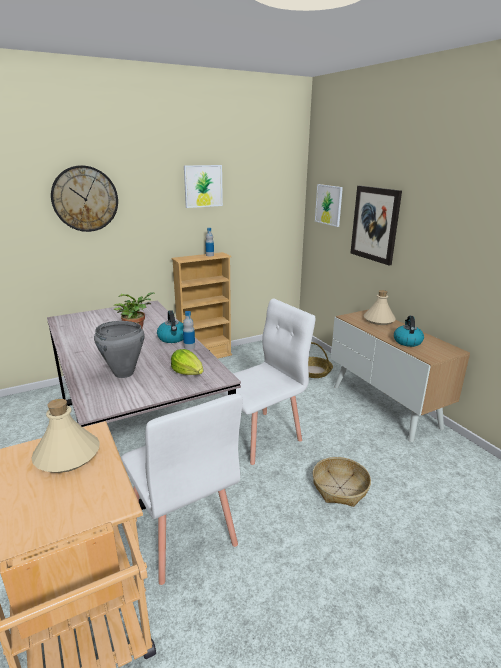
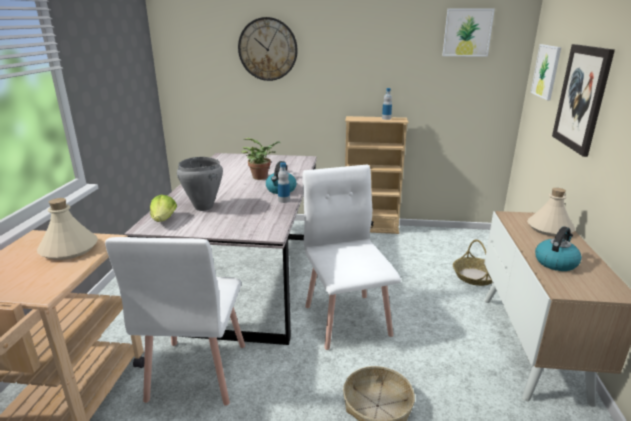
camera: 35 degrees right, 0 degrees up
lettuce [171,349,203,375] -> lettuce moved to [150,195,177,222]
picture [184,165,223,208] -> picture moved to [442,8,495,57]
white chair [220,299,315,465] -> white chair turned 105 degrees counterclockwise [302,165,401,350]

